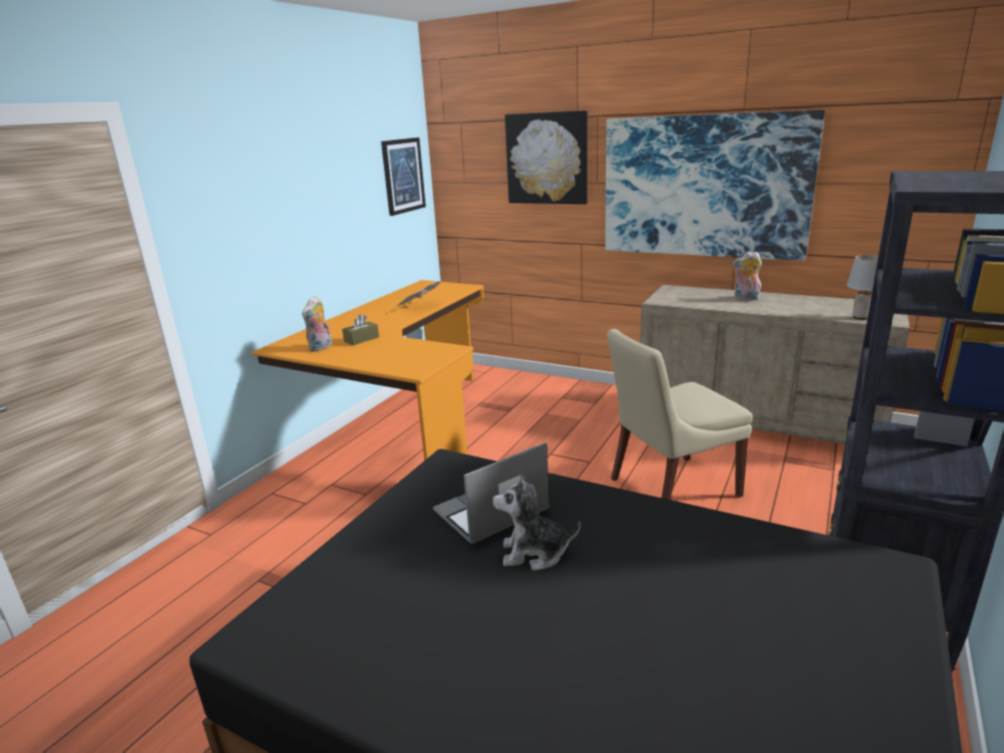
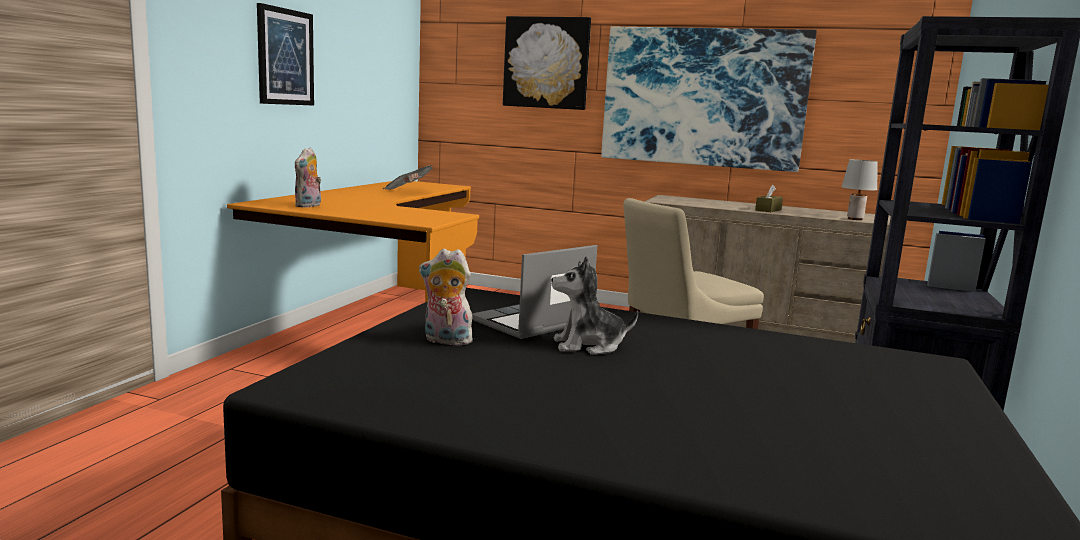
camera: 10 degrees left, 10 degrees down
brown tissue box [342,314,379,345] -> brown tissue box moved to [755,185,783,212]
picture [381,137,426,216] -> picture moved to [257,3,314,106]
plush toy [733,252,762,300] -> plush toy moved to [419,249,475,347]

